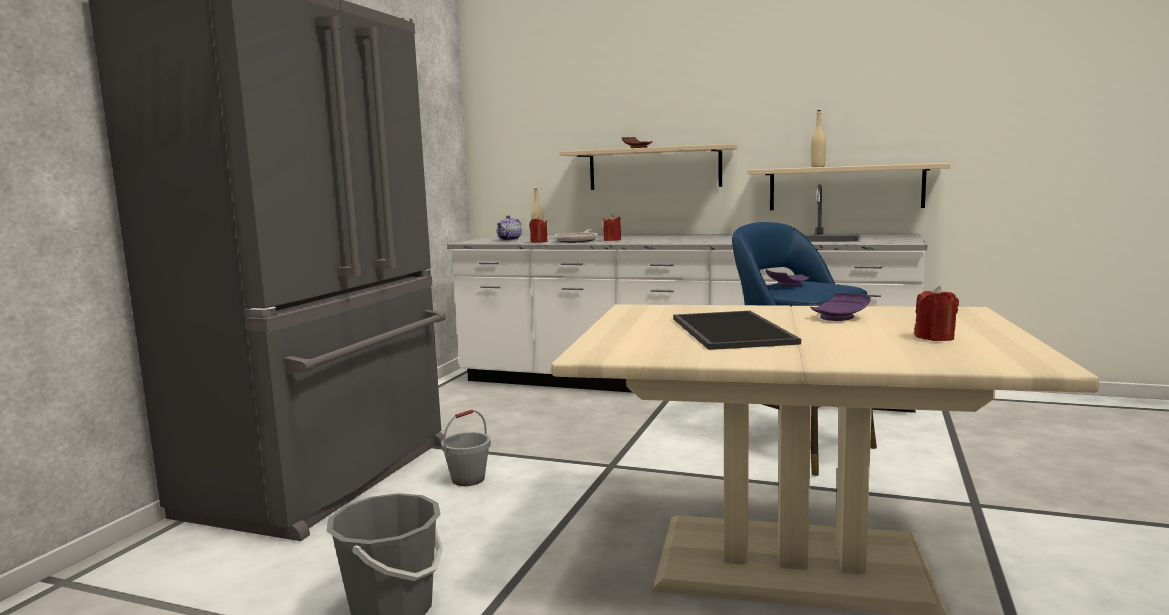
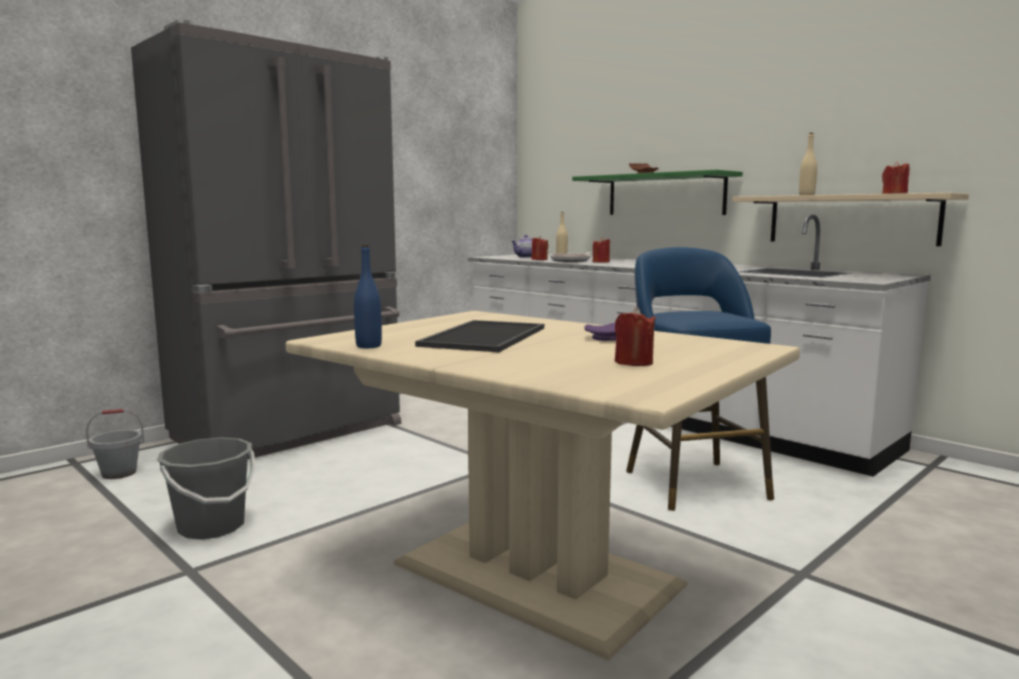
camera: 25 degrees right, 0 degrees up
grey bucket [441,410,491,486] -> grey bucket moved to [86,409,144,479]
beige shelf [560,144,737,190] -> green shelf [572,170,743,215]
purple plate [766,268,809,287] -> none
none -> blue bottle [354,245,382,348]
none -> red candle [882,161,909,194]

